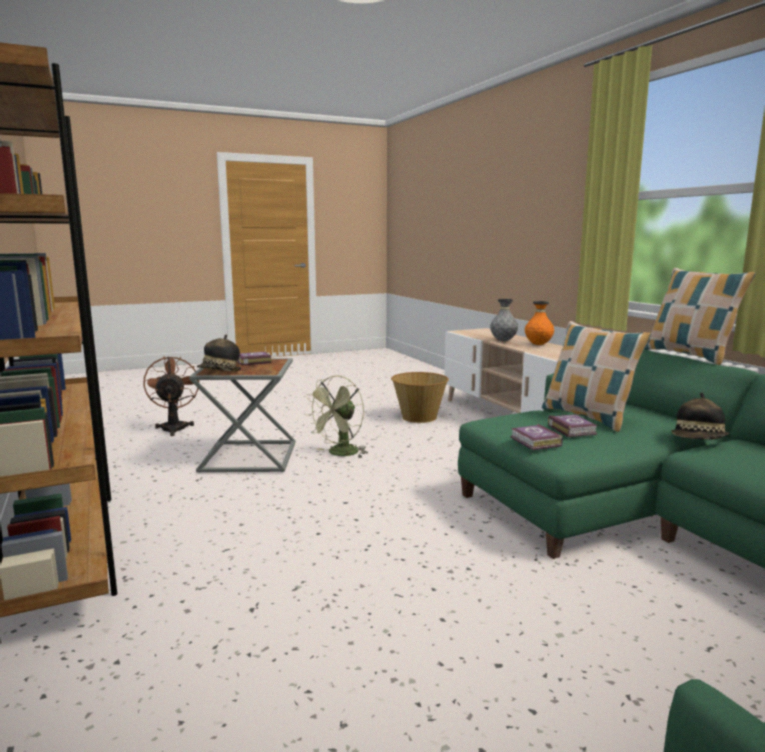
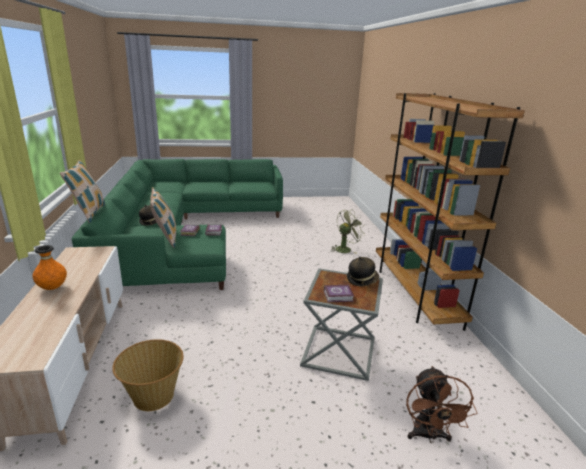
camera: 165 degrees left, 10 degrees up
green fan [305,375,367,458] -> green fan moved to [332,209,365,254]
grey vase [490,299,518,341] -> none

